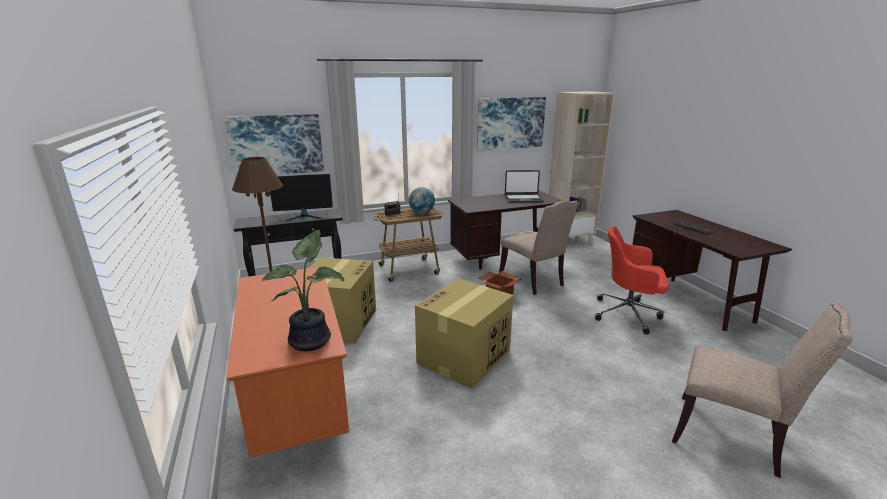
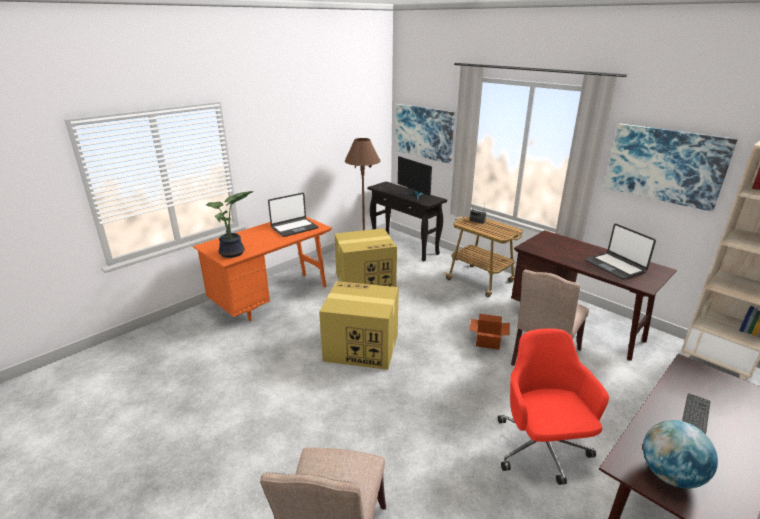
camera: 65 degrees right, 5 degrees up
globe [409,187,435,214] -> globe moved to [643,420,718,488]
none -> laptop [268,193,318,237]

